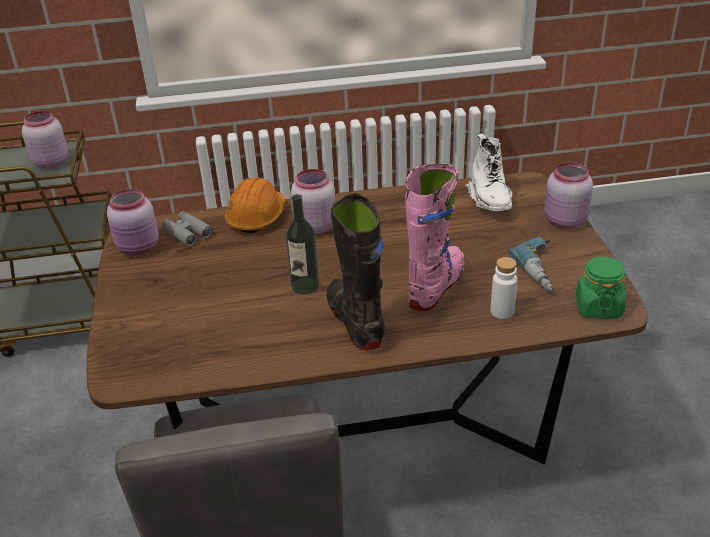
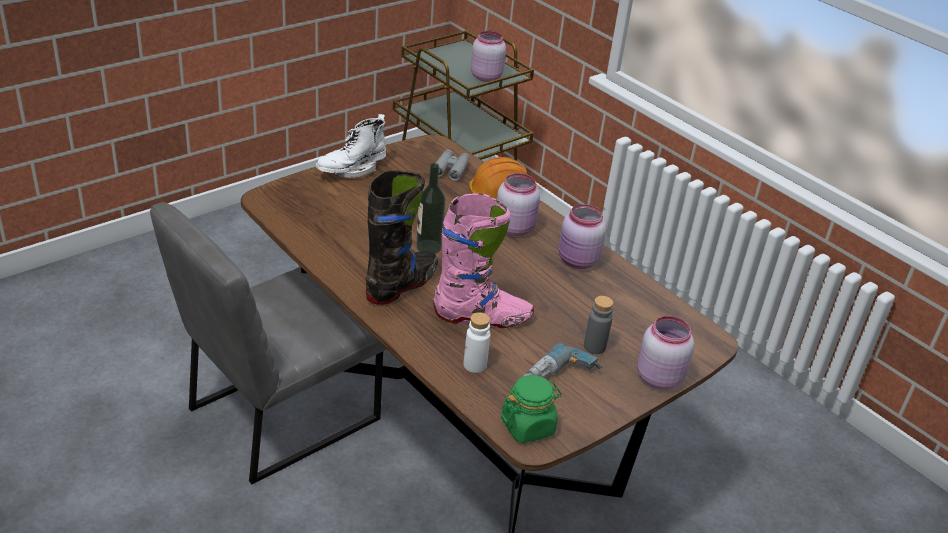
camera: 55 degrees right, 0 degrees up
pink jar [107,189,158,255] -> pink jar moved to [559,204,606,269]
white boot [465,134,512,211] -> white boot moved to [316,114,386,178]
none -> grey bottle [584,296,613,354]

